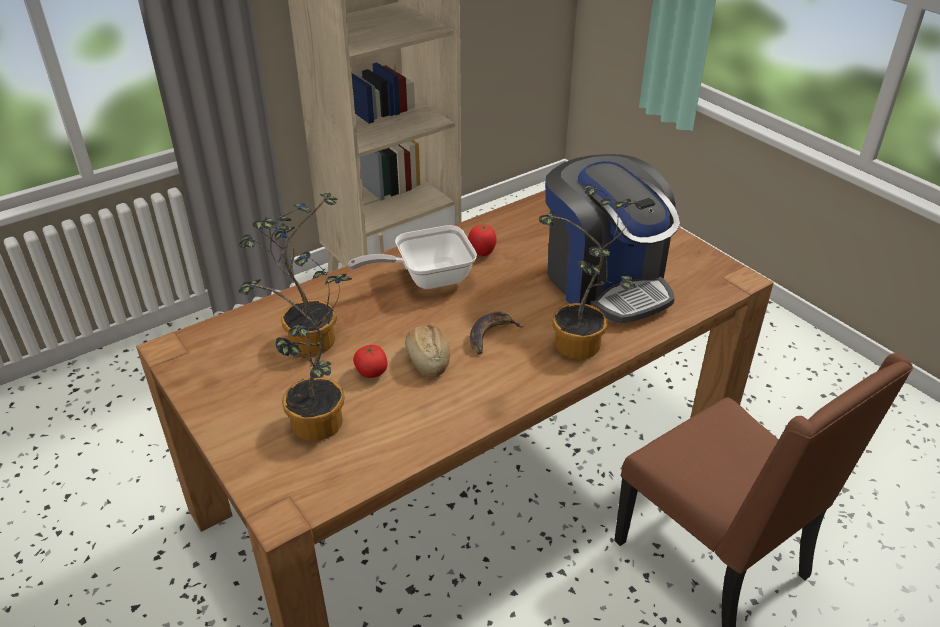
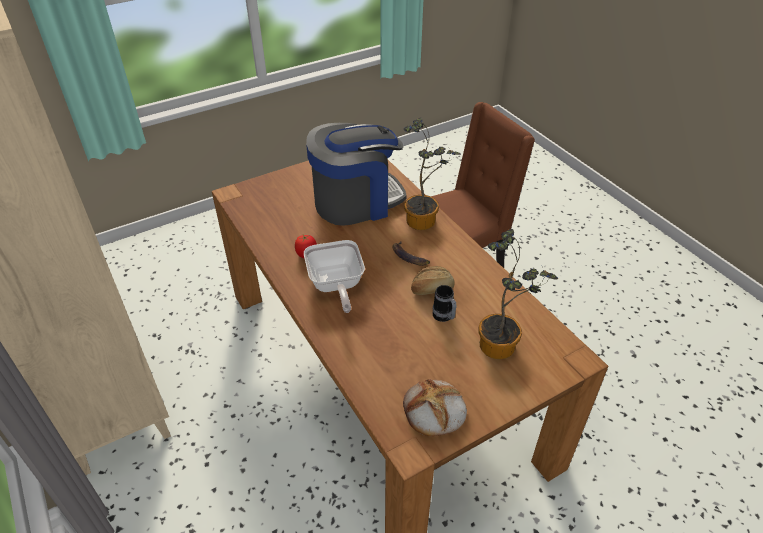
camera: 85 degrees left, 5 degrees up
potted plant [239,193,338,355] -> none
tomato [353,344,388,378] -> mug [433,285,457,322]
none -> bread [403,379,467,436]

